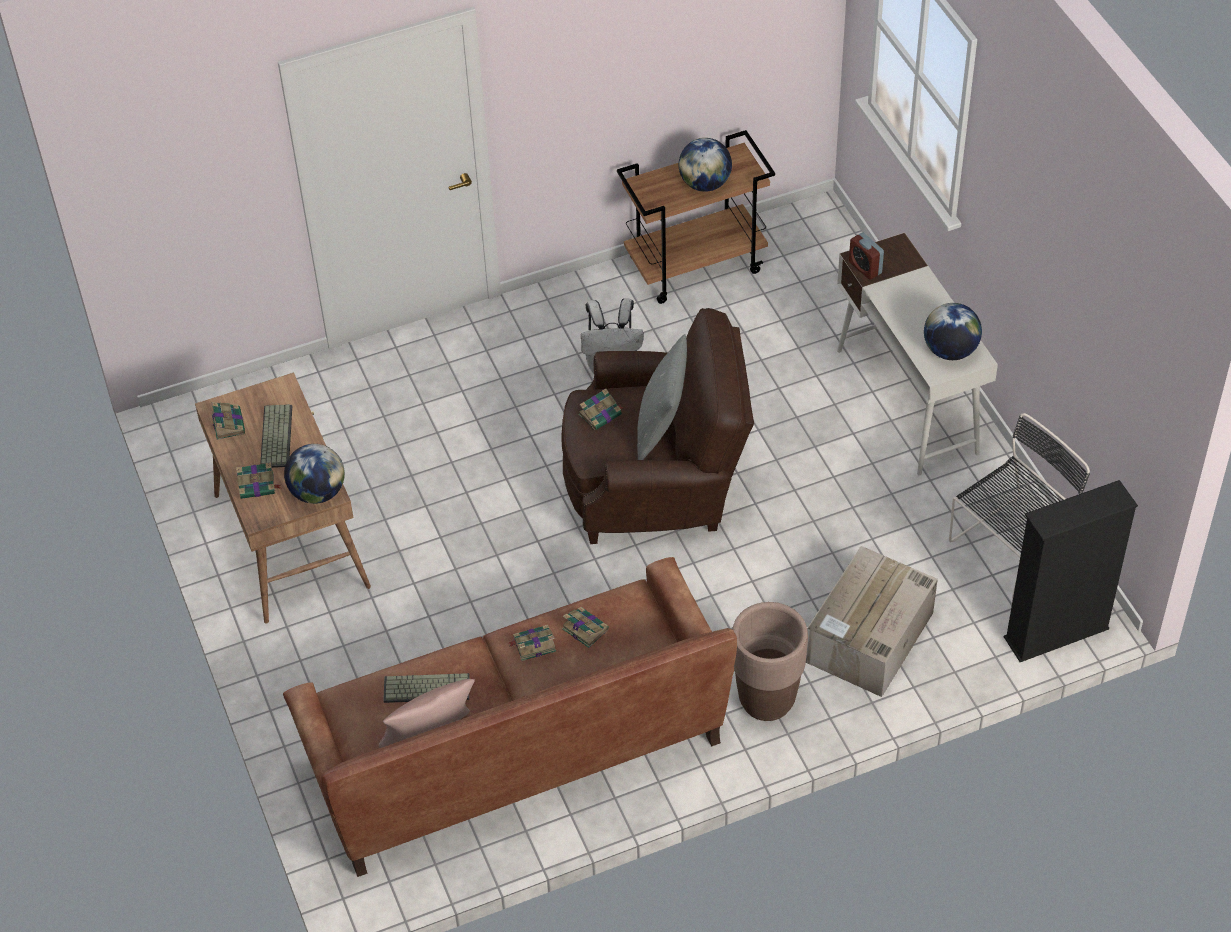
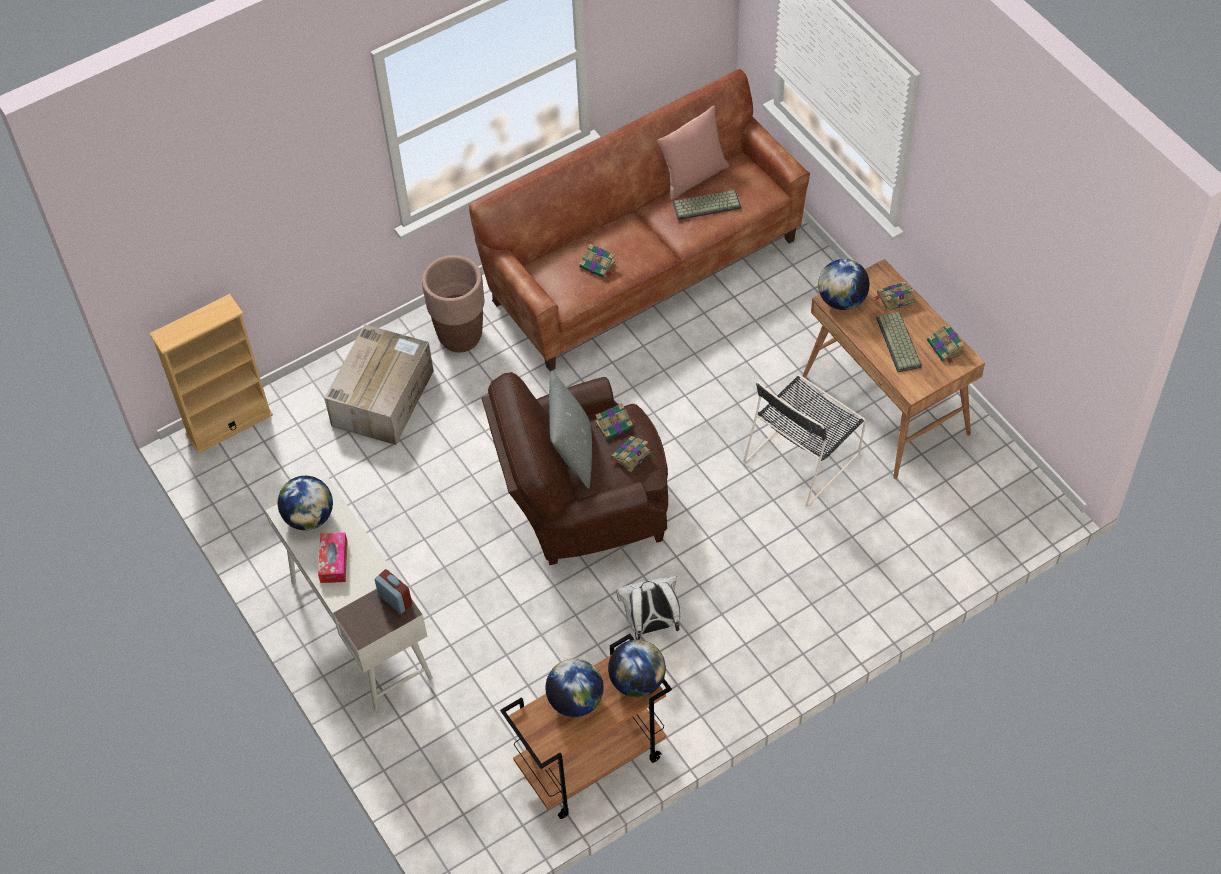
camera: 170 degrees right, 5 degrees up
book [509,625,556,661] -> book moved to [595,403,635,440]
black chair [949,413,1090,599] -> black chair moved to [743,375,866,506]
black bookcase [1004,480,1138,662] -> beige bookcase [149,294,273,454]
none -> tissue box [318,533,348,583]
none -> globe [608,640,666,697]

